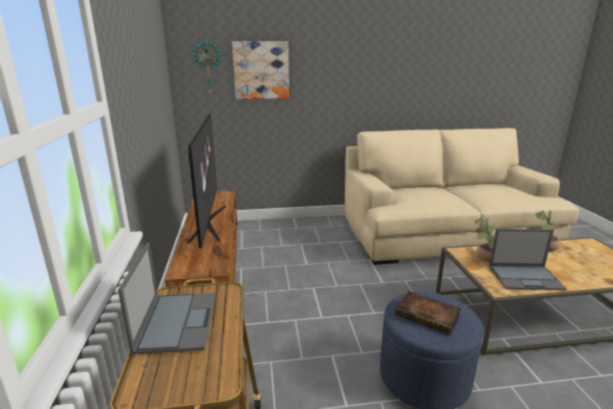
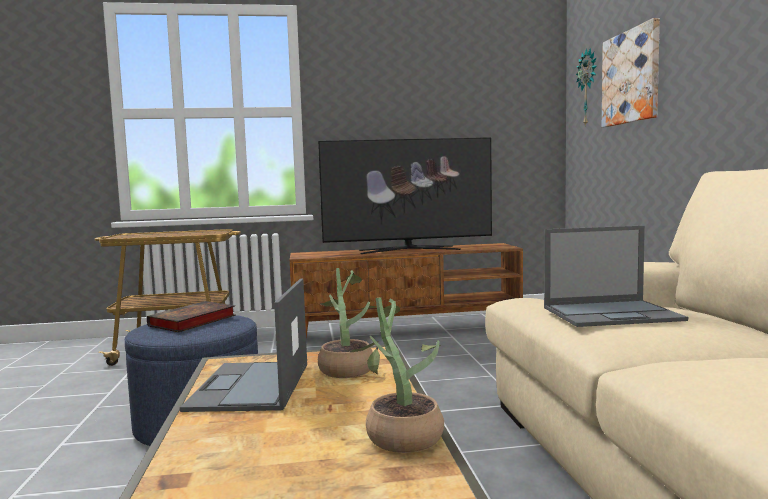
camera: 90 degrees right, 15 degrees down
laptop [118,242,216,354] -> laptop moved to [544,225,688,327]

